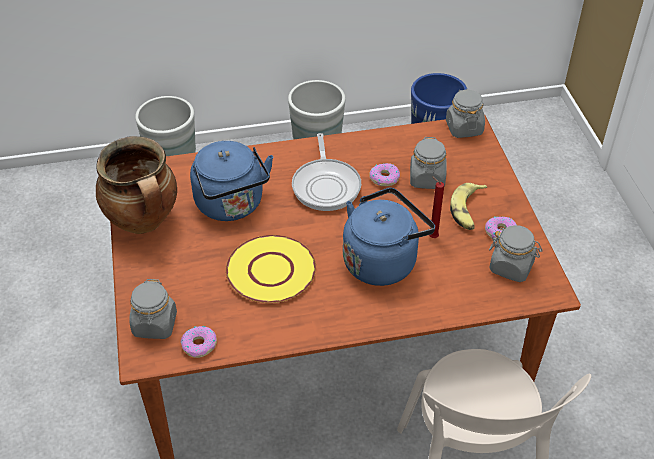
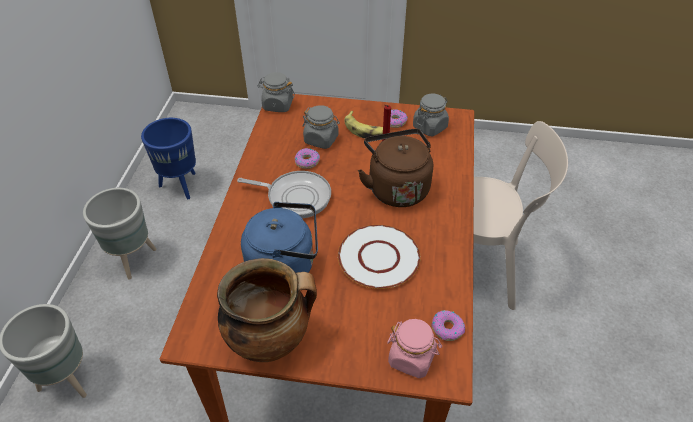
camera: 70 degrees left, 0 degrees up
grey jar [129,279,177,339] -> pink jar [387,319,442,378]
yellow plate [226,235,316,303] -> white plate [338,225,421,289]
blue kettle [343,187,435,286] -> brown kettle [358,129,433,207]

